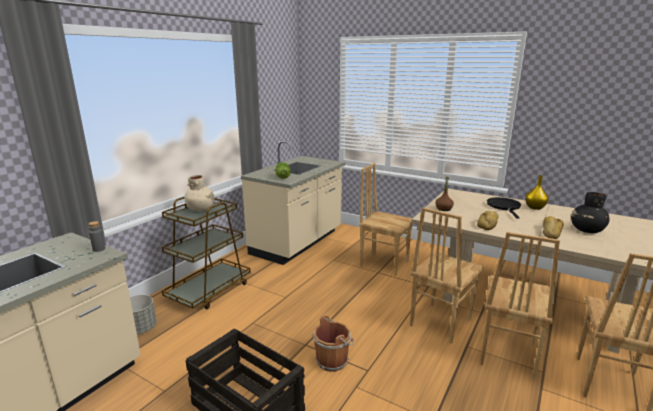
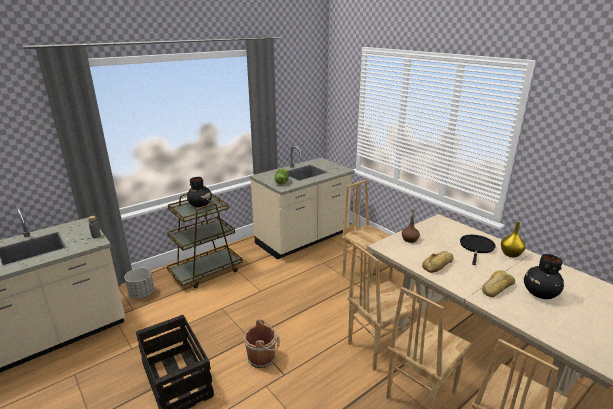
camera: 20 degrees right, 5 degrees up
beige vase [184,175,214,211] -> black vase [187,177,212,207]

